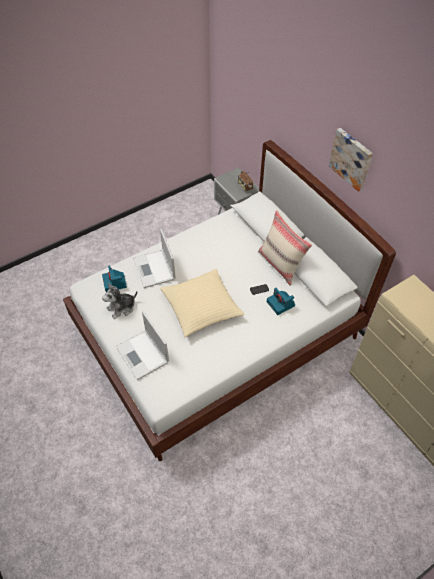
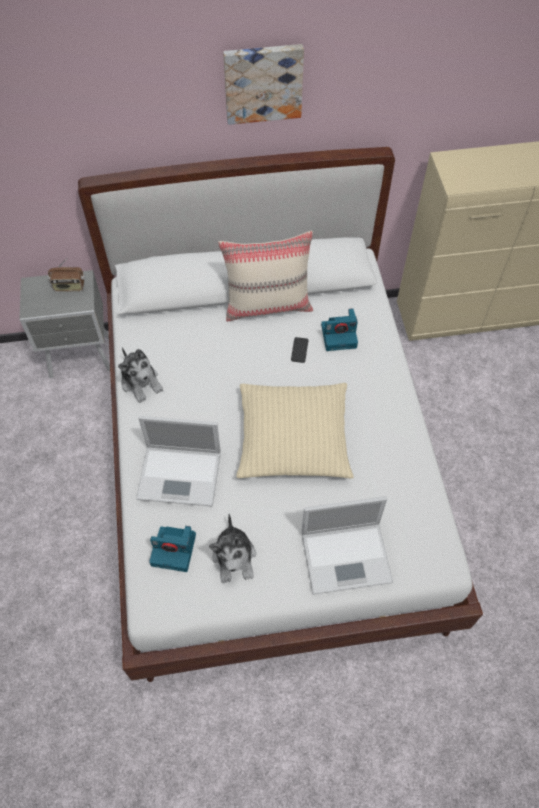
camera: 65 degrees left, 5 degrees up
none -> plush toy [118,347,163,403]

